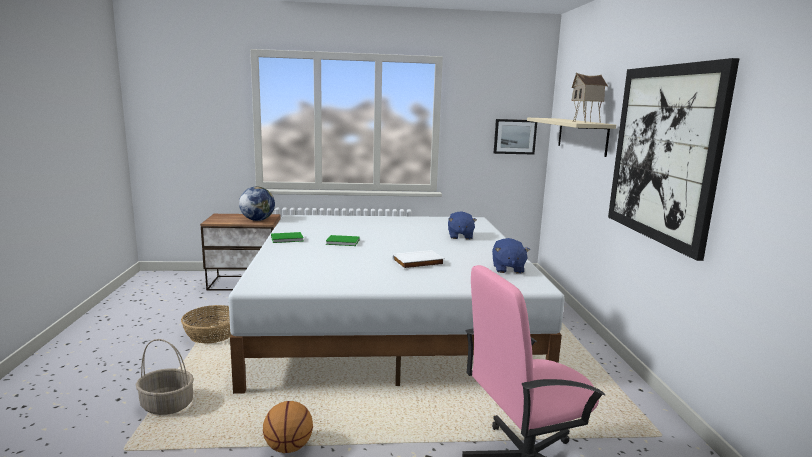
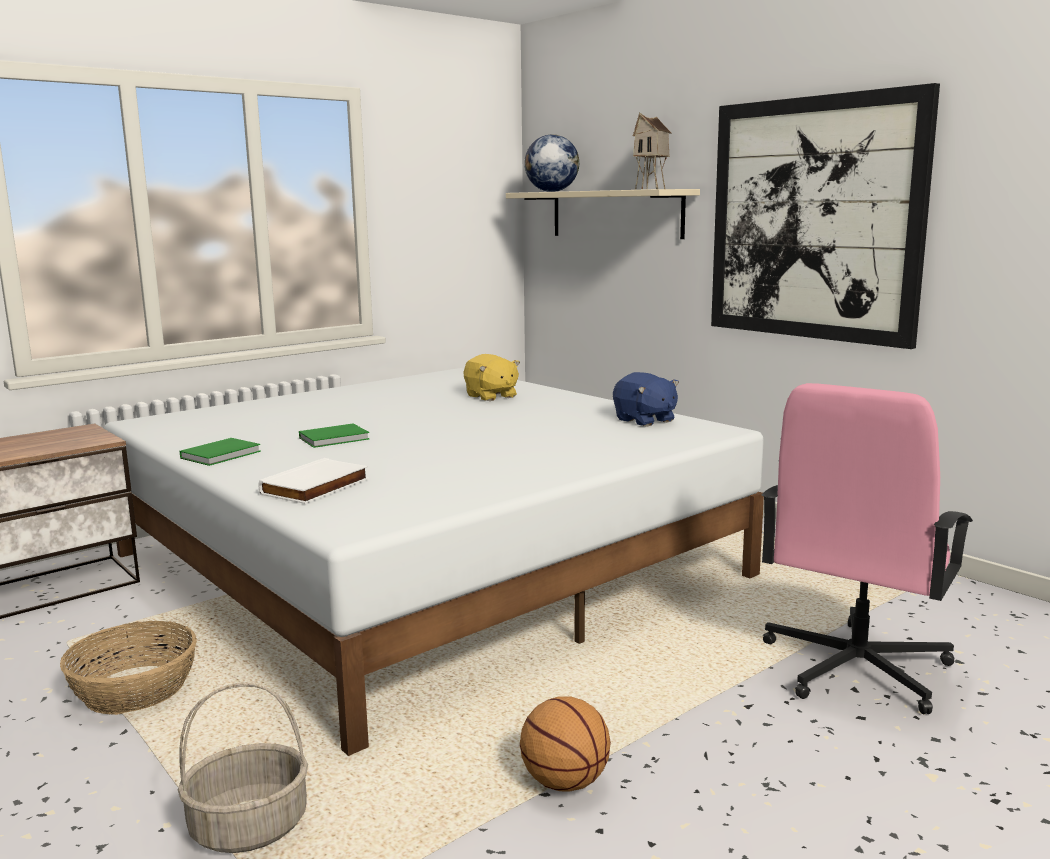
camera: 35 degrees left, 0 degrees up
globe [239,186,275,221] -> globe moved to [524,134,579,192]
white book [393,250,445,269] -> white book moved to [258,458,369,504]
blue plush toy [448,211,477,240] -> yellow plush toy [464,354,520,401]
picture [494,119,537,155] -> none

